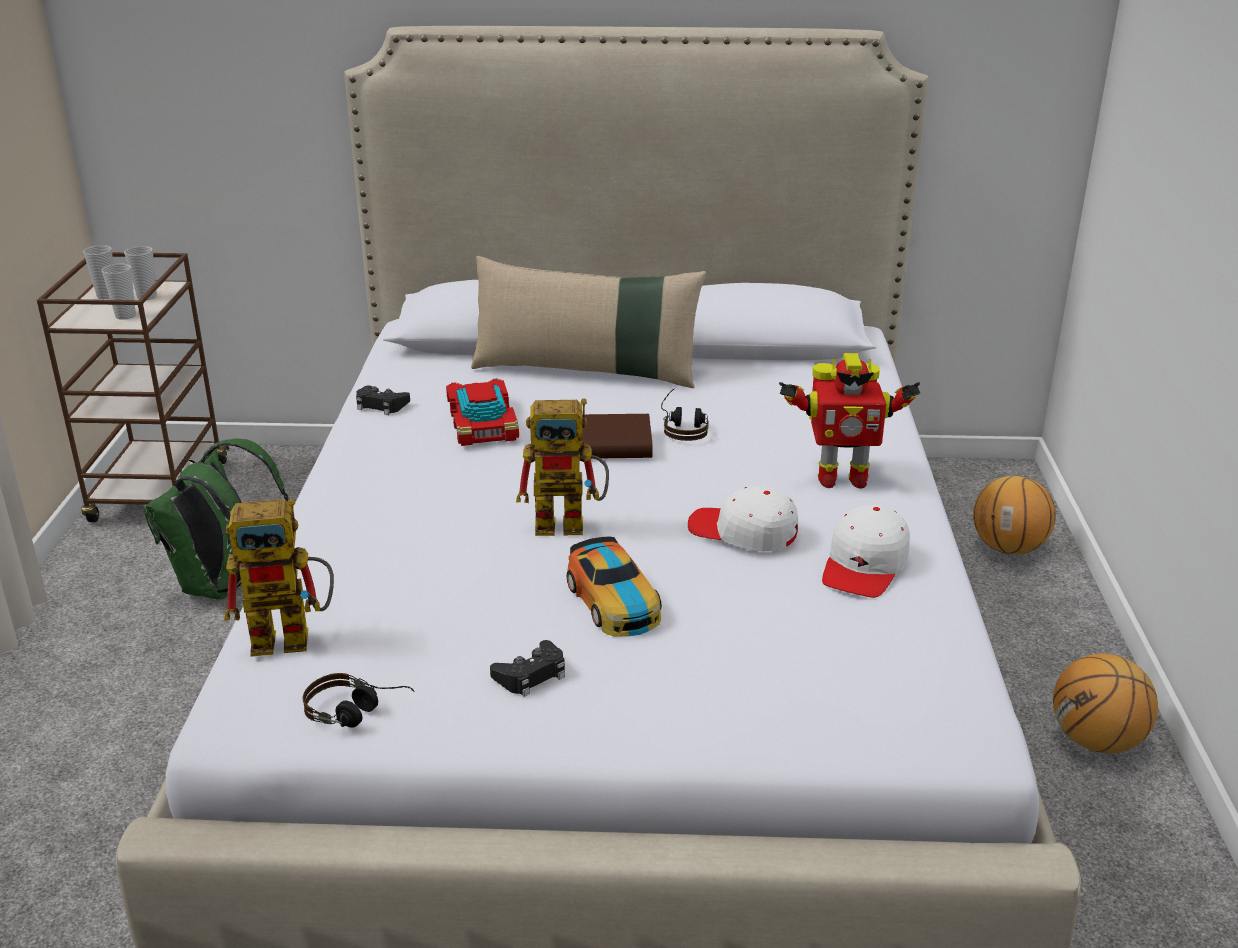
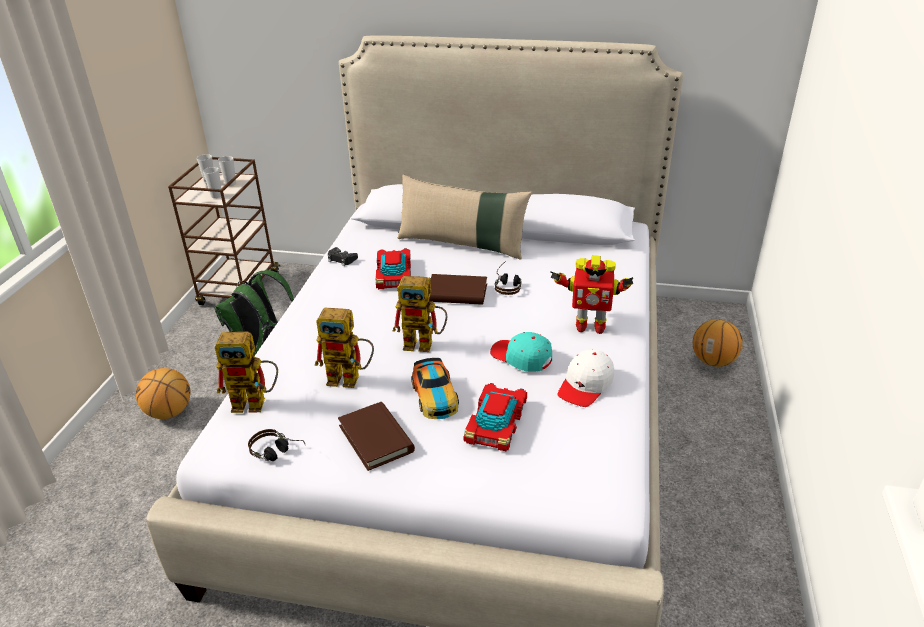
camera: 10 degrees right, 5 degrees up
black game controller [490,640,565,697] -> brown book [338,402,415,471]
white cap [688,486,798,552] -> turquoise cap [490,332,552,372]
basketball [1053,654,1158,753] -> basketball moved to [136,368,190,419]
none -> toy robot [315,307,374,388]
none -> toy car [464,383,527,451]

